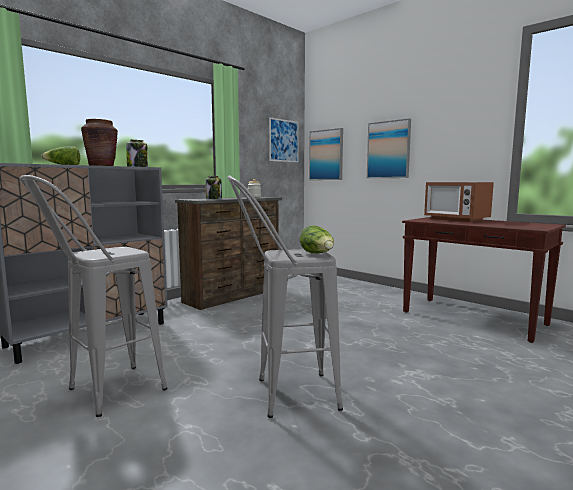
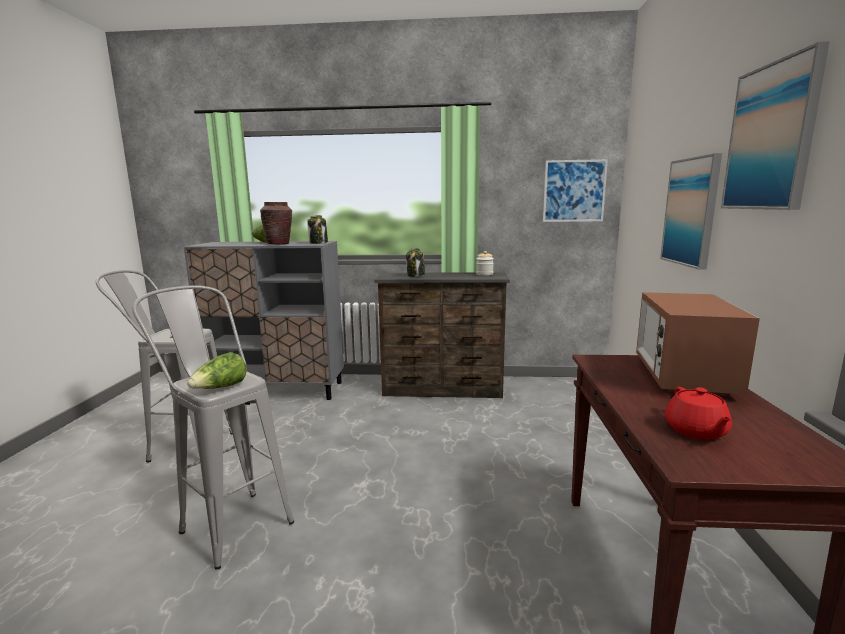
camera: 50 degrees right, 5 degrees up
picture [309,128,343,180] -> picture moved to [721,42,829,210]
none -> red teapot [665,387,732,440]

